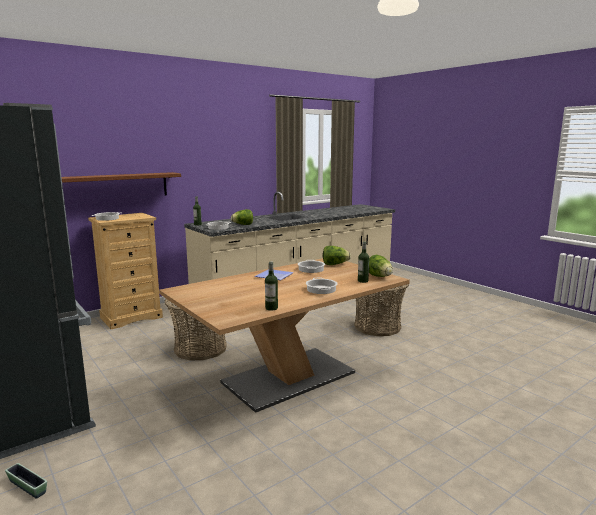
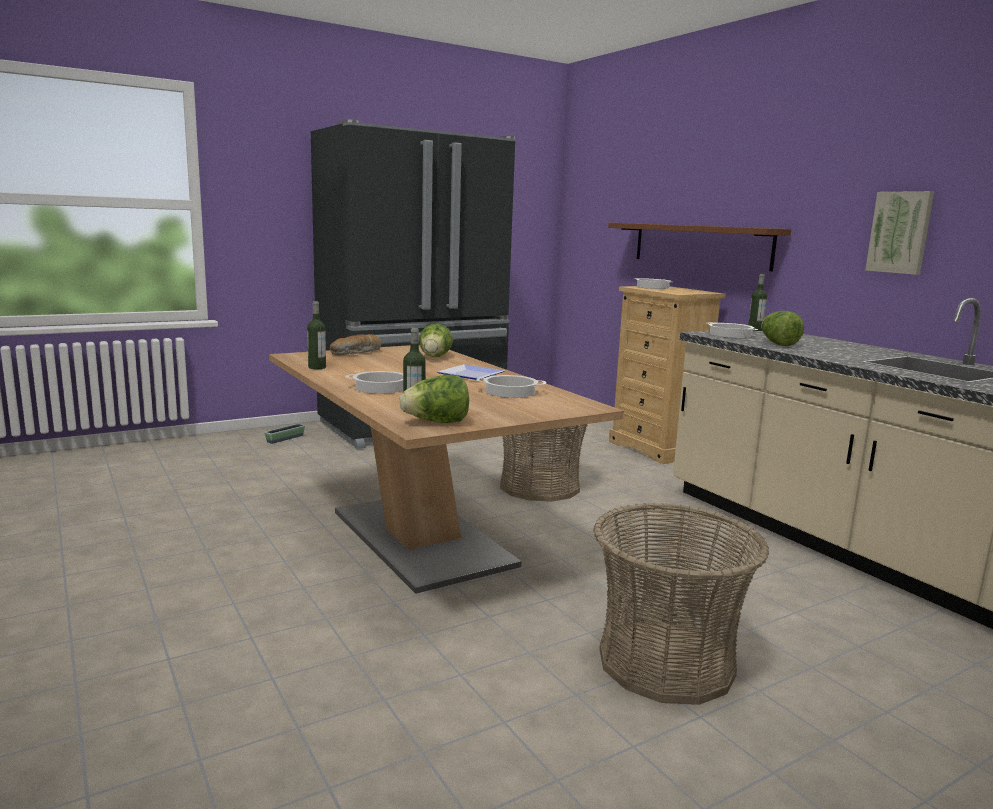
camera: 95 degrees right, 0 degrees up
lettuce [323,246,351,265] -> lettuce moved to [419,324,453,357]
none -> bread [330,334,382,355]
none -> picture [865,191,934,275]

